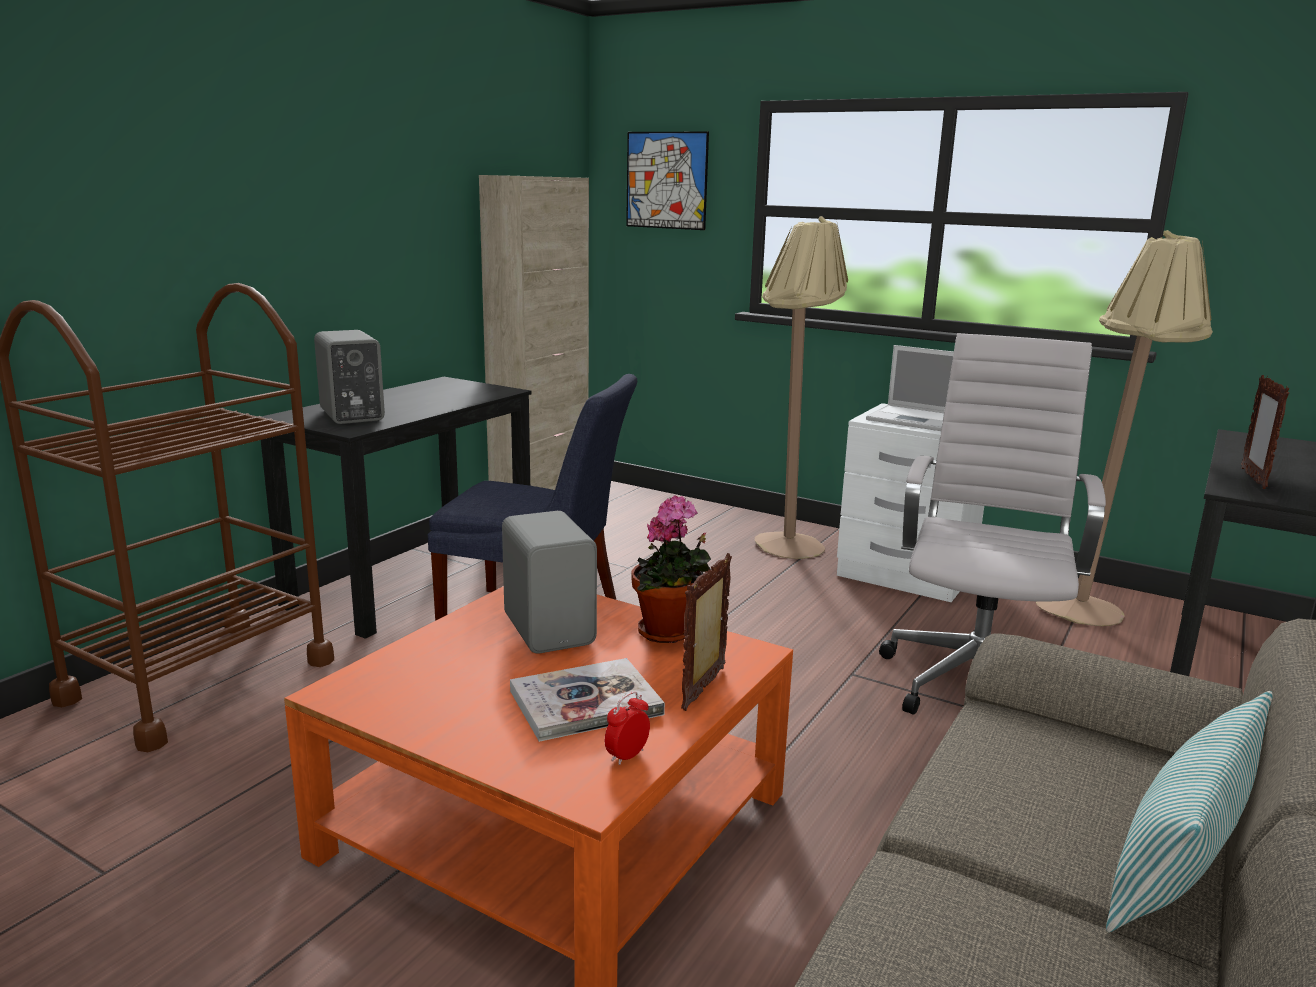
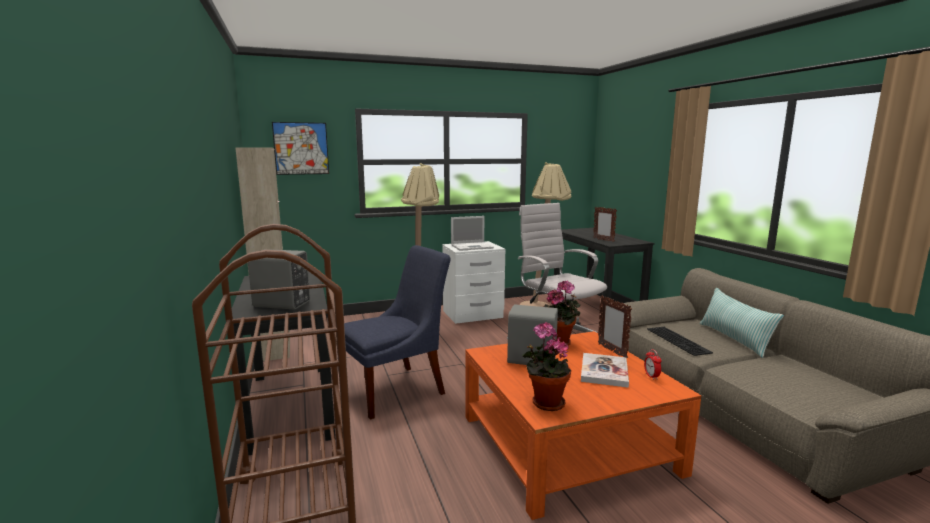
camera: 50 degrees left, 5 degrees down
none -> potted plant [522,322,571,411]
none -> keyboard [647,327,713,356]

